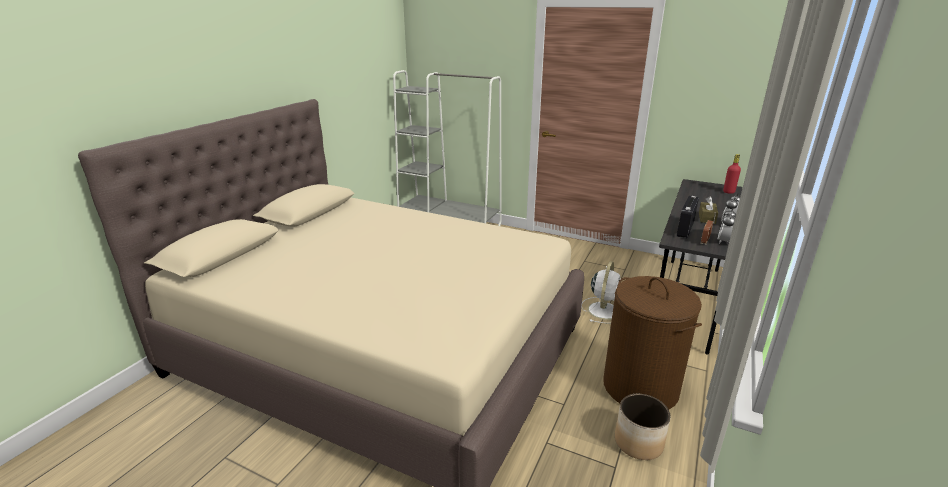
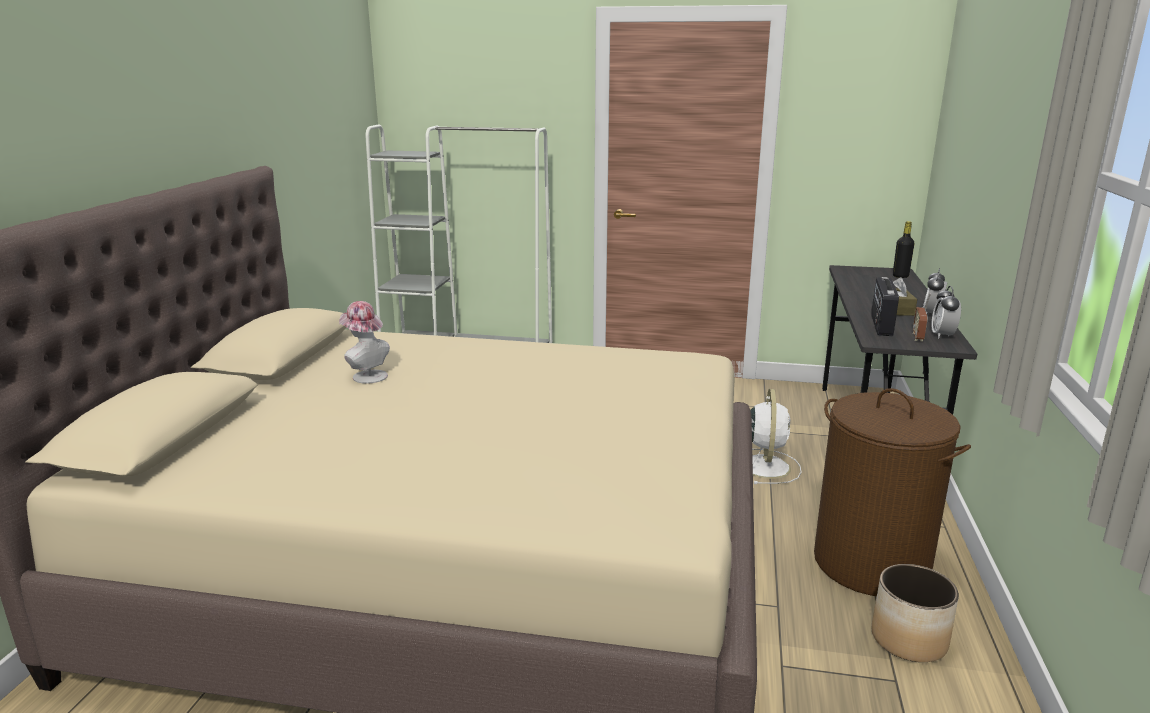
camera: 15 degrees left, 5 degrees down
red bottle [723,154,741,194] -> black bottle [893,221,915,278]
none -> hat [339,301,390,384]

